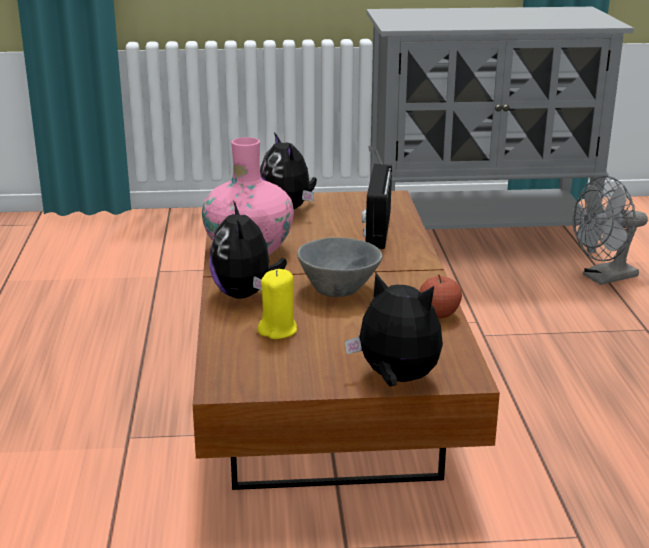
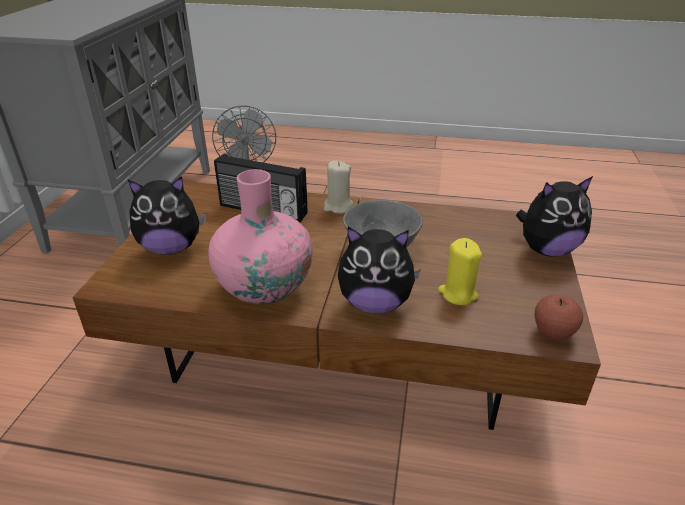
camera: 75 degrees left, 10 degrees up
plush toy [345,273,443,387] -> plush toy turned 150 degrees counterclockwise [516,176,593,256]
apple [420,274,462,318] -> apple moved to [535,294,583,340]
none -> beige candle [324,160,353,214]

